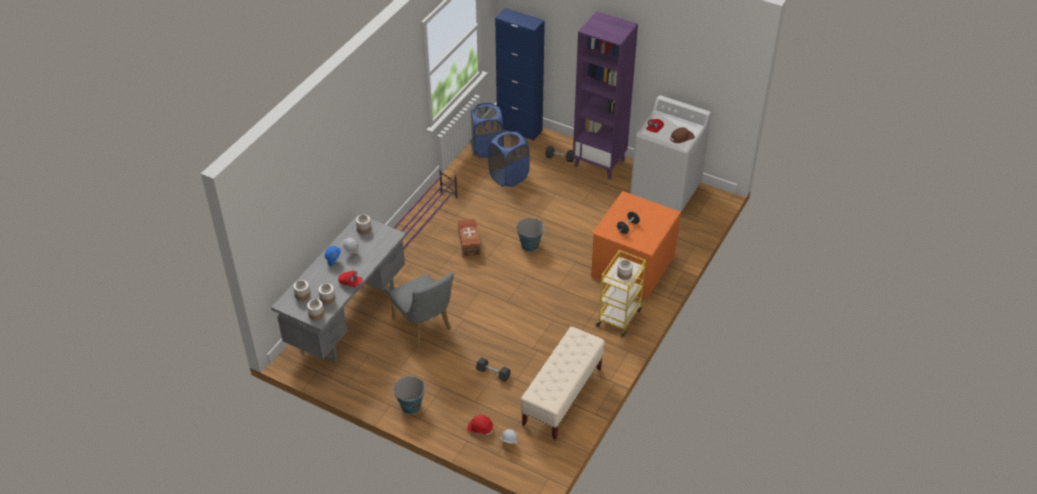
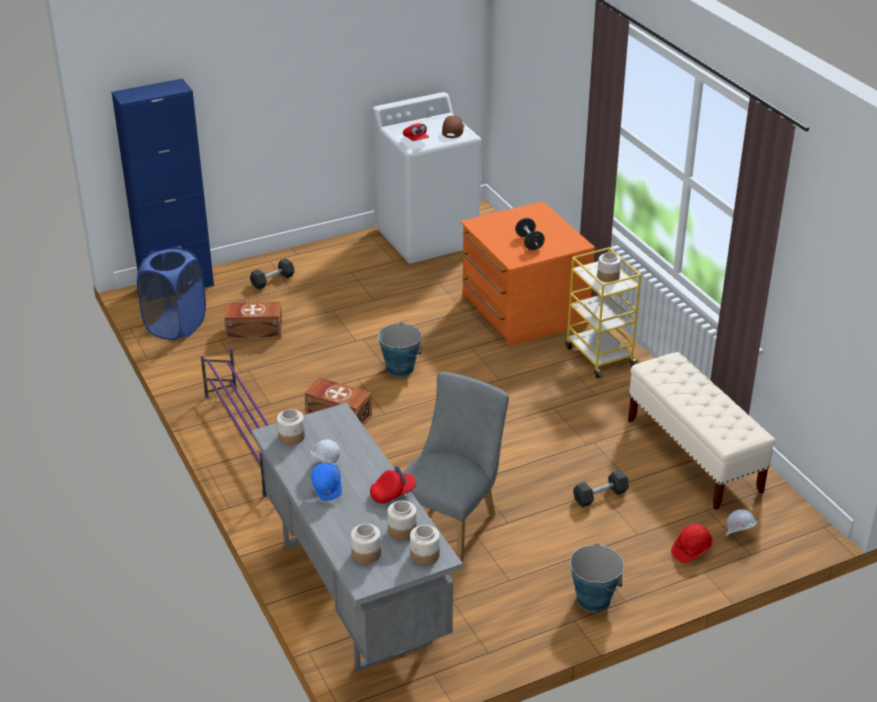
camera: 55 degrees left, 10 degrees down
grey chair [389,272,454,346] -> grey chair turned 60 degrees counterclockwise [403,372,509,562]
blue laundry basket [488,131,530,187] -> brown storage box [224,301,282,341]
purple bookcase [573,11,638,179] -> none

